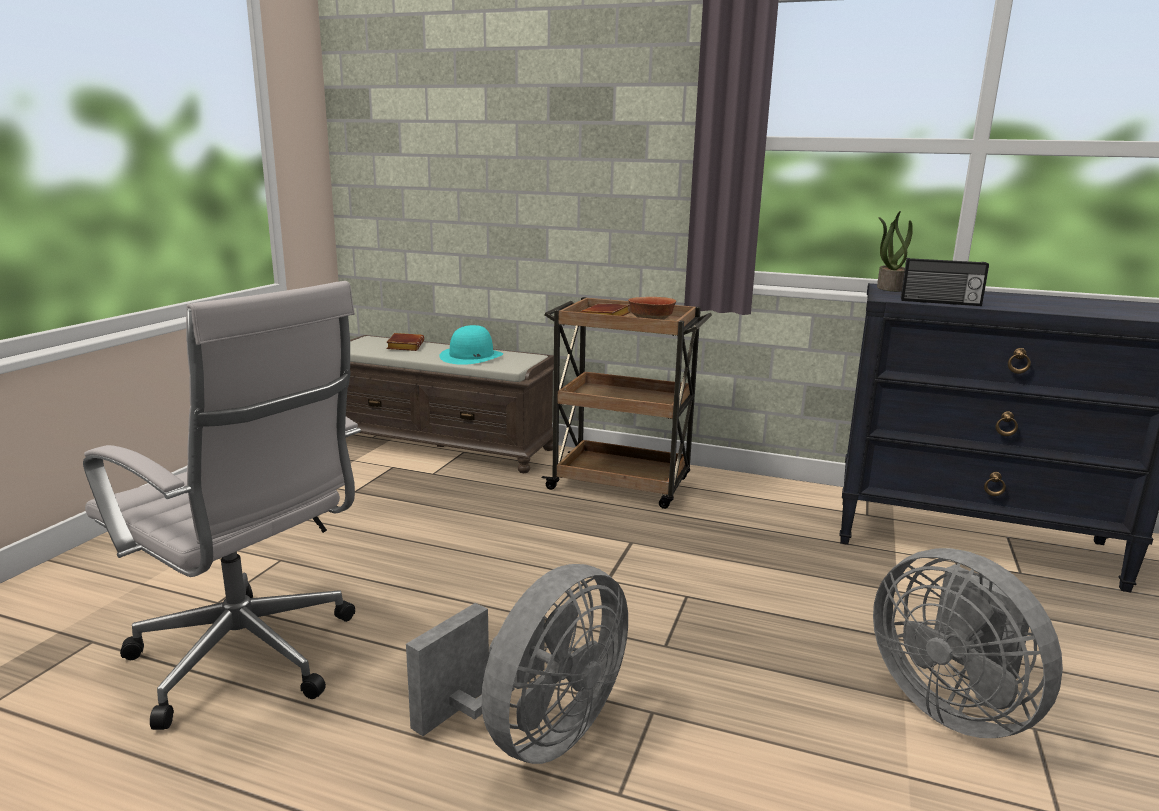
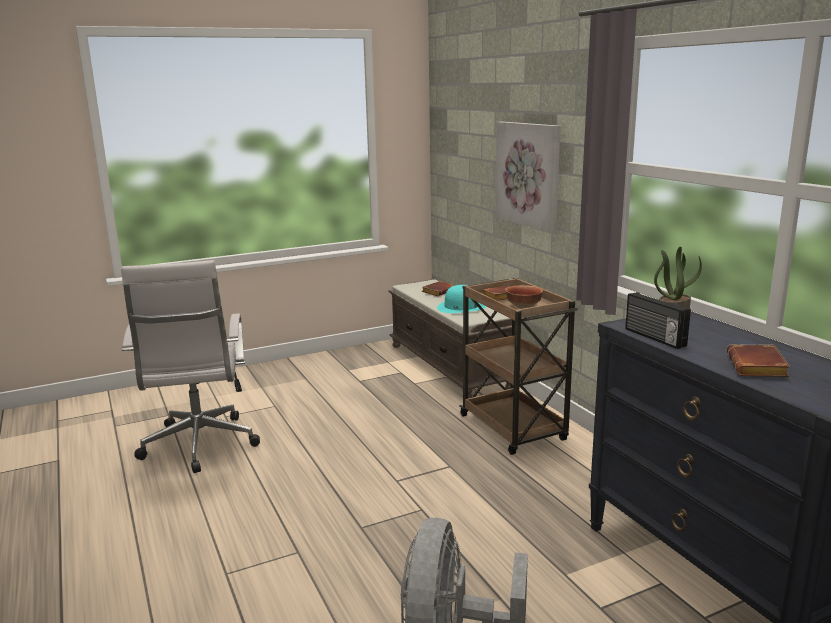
camera: 45 degrees right, 0 degrees up
grey fan [406,564,628,764] -> none
none -> picture [495,122,561,234]
none -> brown book [727,345,790,377]

